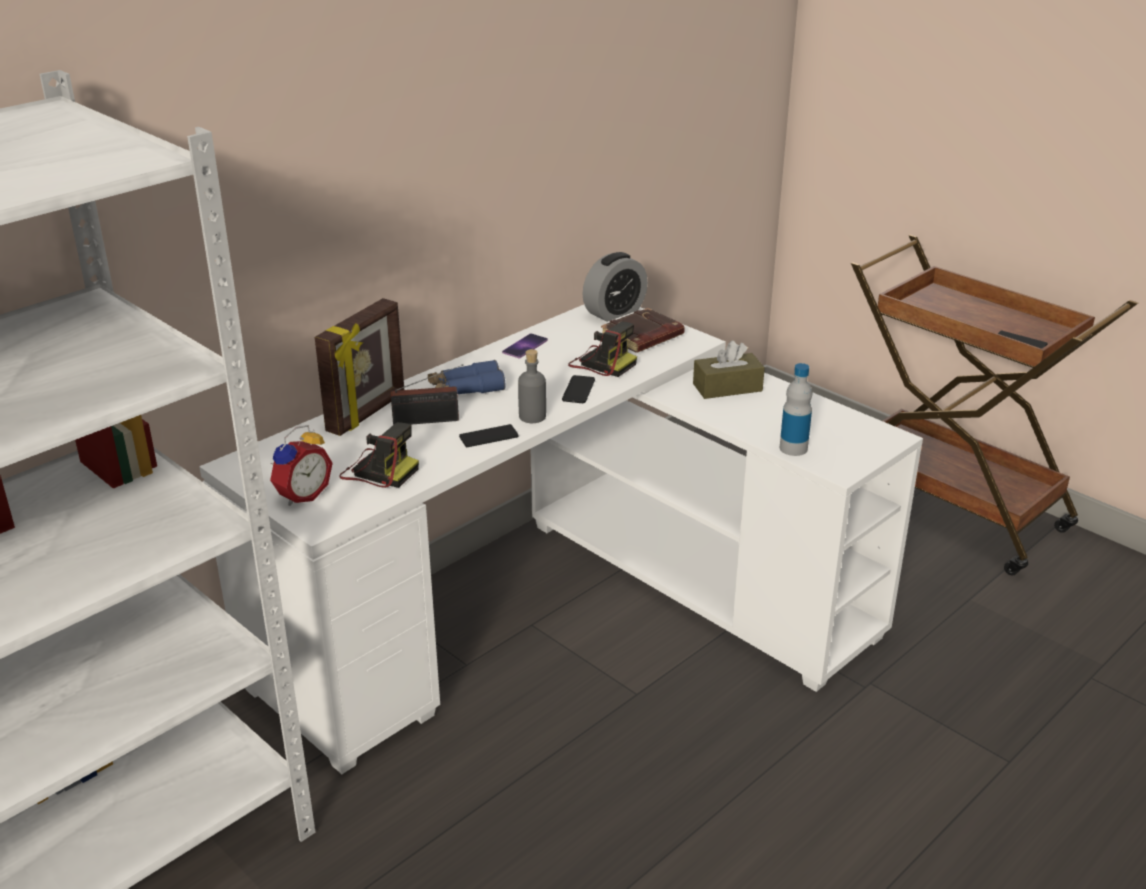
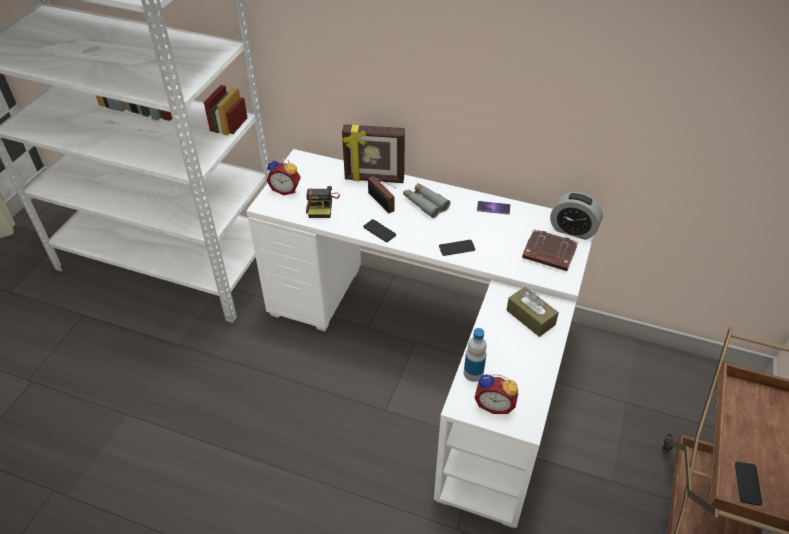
camera: 65 degrees right, 15 degrees up
blue binoculars [428,360,505,394] -> grey binoculars [403,183,450,218]
grey bottle [518,349,546,423] -> none
camera [568,322,637,377] -> none
none -> alarm clock [474,374,518,414]

